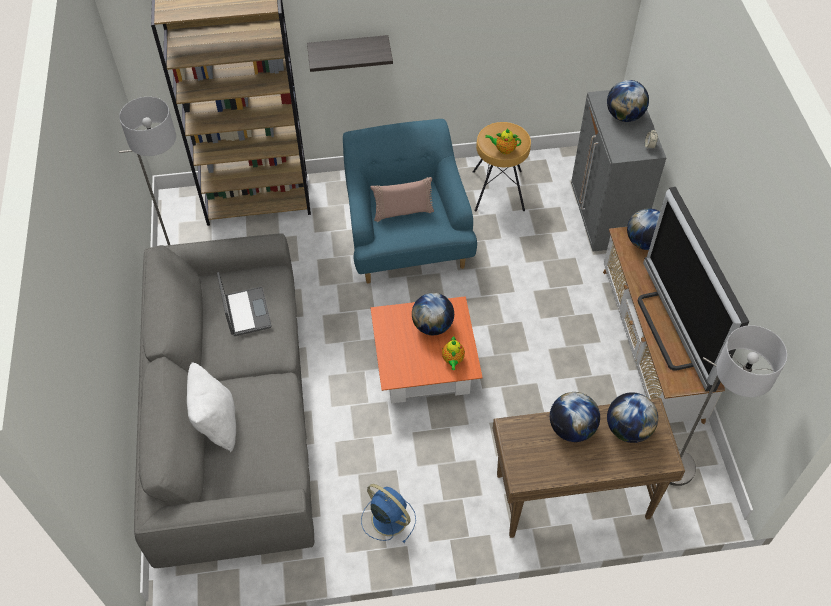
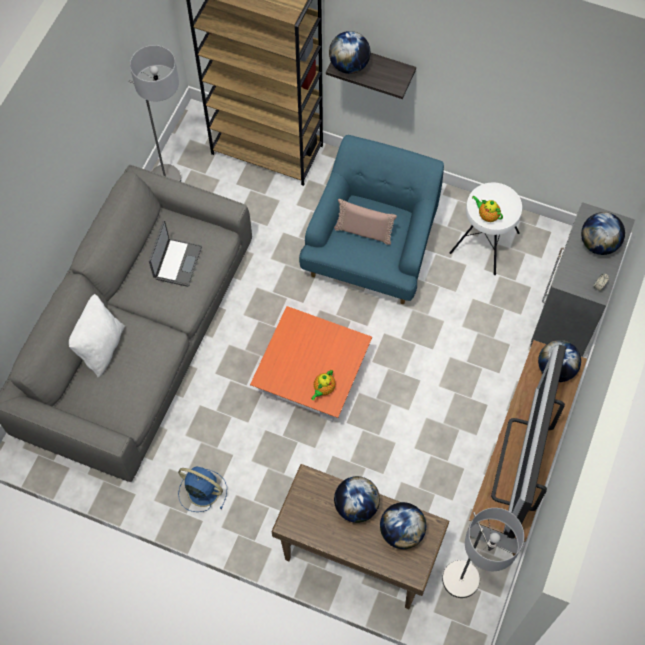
camera: 30 degrees right, 10 degrees up
blue fan [361,484,416,544] -> blue fan turned 45 degrees counterclockwise [178,466,227,512]
globe [412,293,454,335] -> globe moved to [329,31,370,74]
brown stool [473,122,531,211] -> white stool [450,183,522,275]

